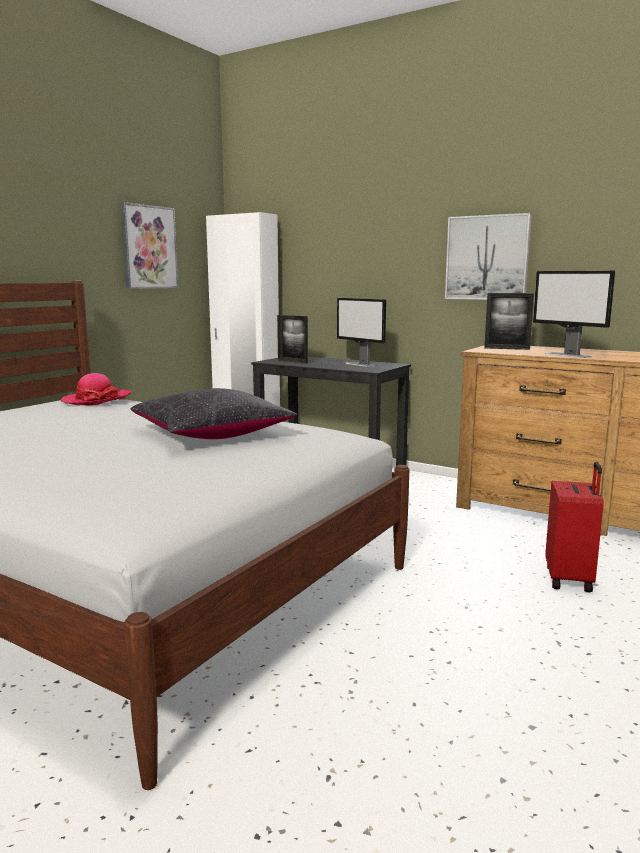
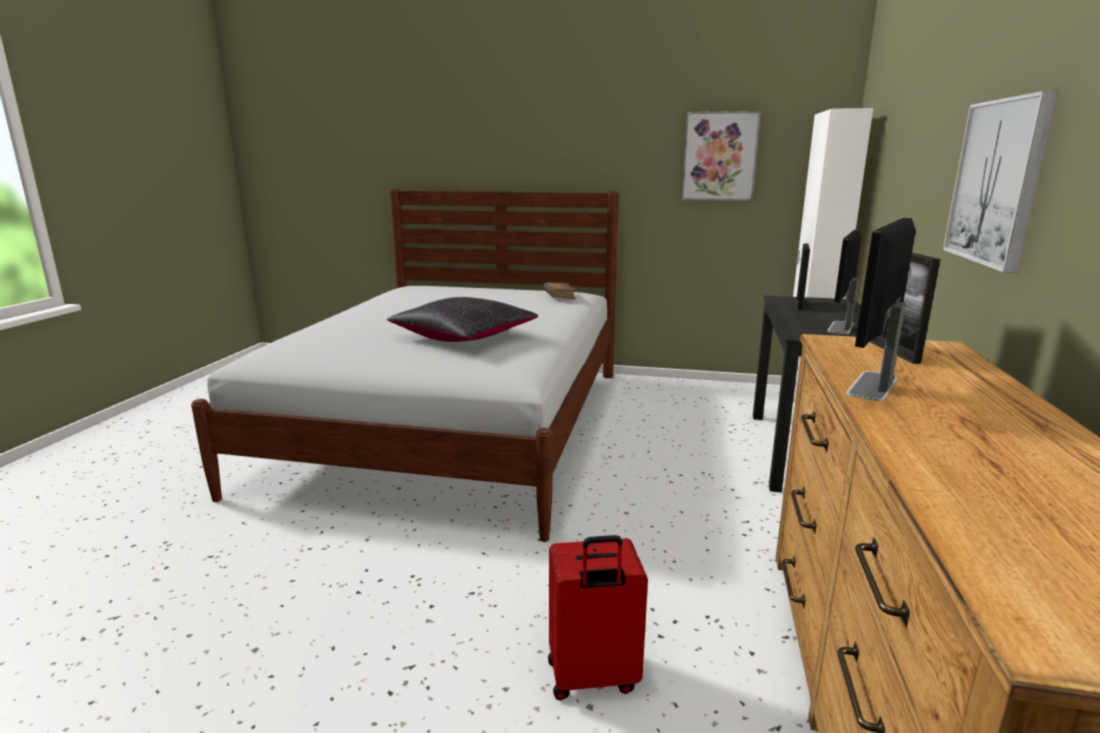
camera: 70 degrees right, 5 degrees up
hat [60,373,132,405] -> brown book [543,283,577,299]

